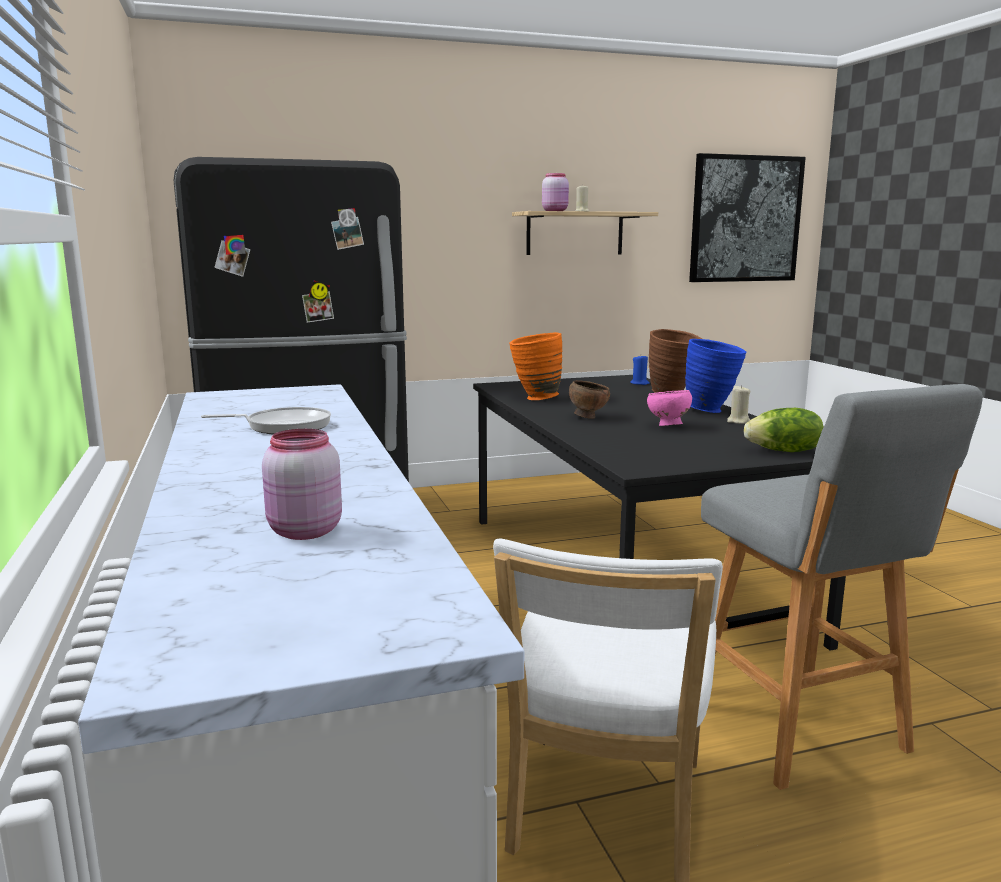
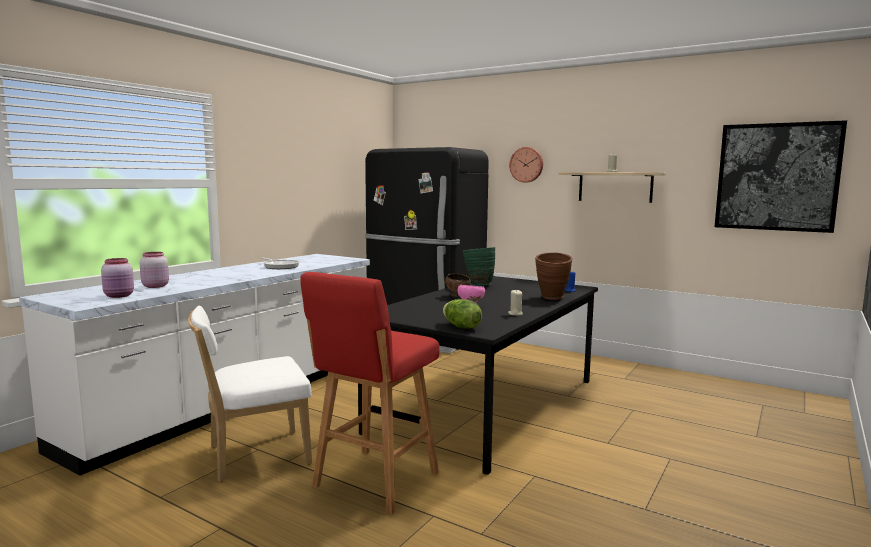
camera: 50 degrees right, 5 degrees down
orange vase [509,332,563,400] -> green vase [462,247,495,286]
pink jar [542,173,569,211] -> pink jar moved to [101,258,134,298]
blue vase [685,339,746,413] -> none
grey stool [701,384,983,790] -> red stool [300,272,440,515]
none -> wall clock [509,147,543,182]

